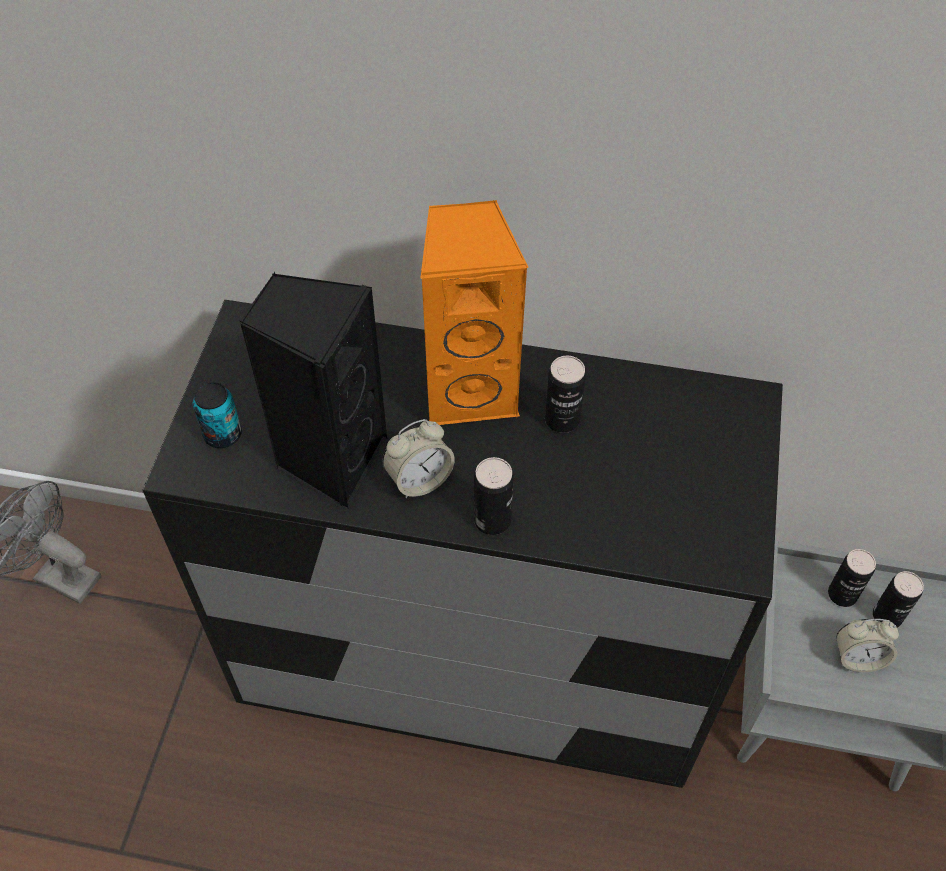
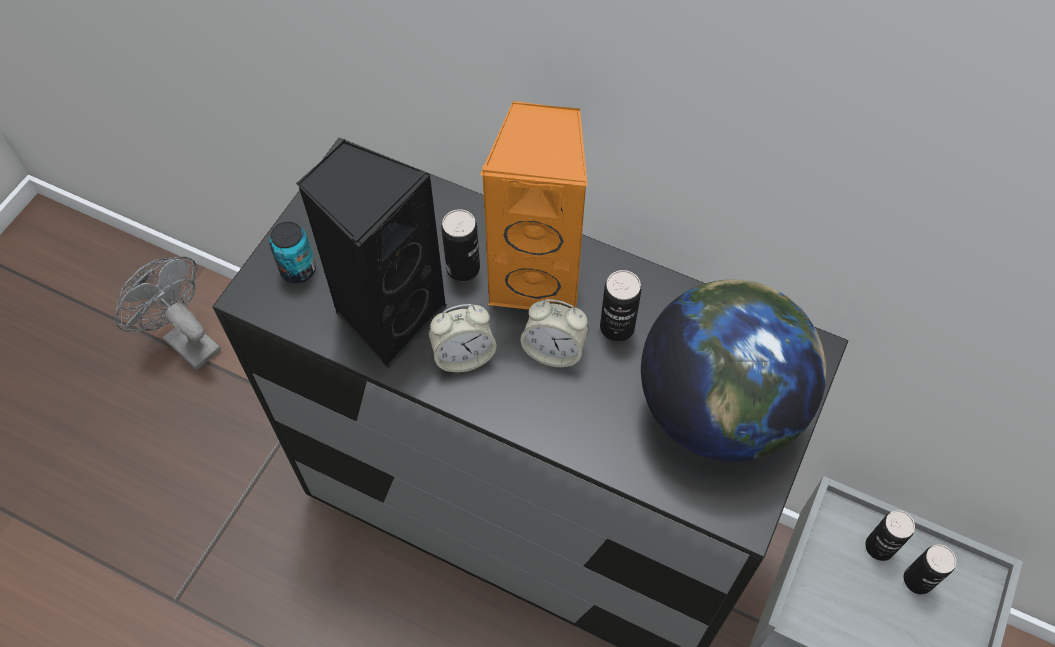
camera: 15 degrees right, 5 degrees up
can [474,457,514,535] -> can moved to [441,209,480,281]
alarm clock [836,619,899,672] -> alarm clock moved to [520,299,589,367]
none -> globe [641,279,826,462]

